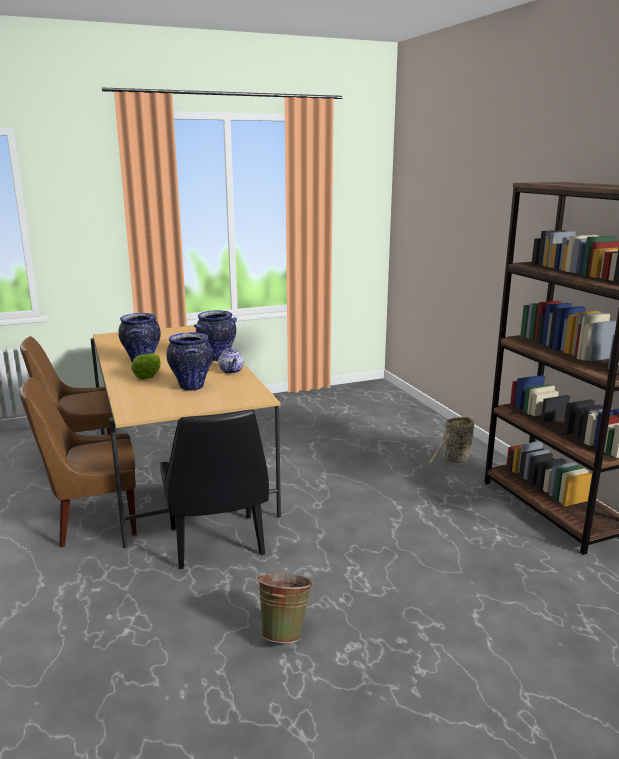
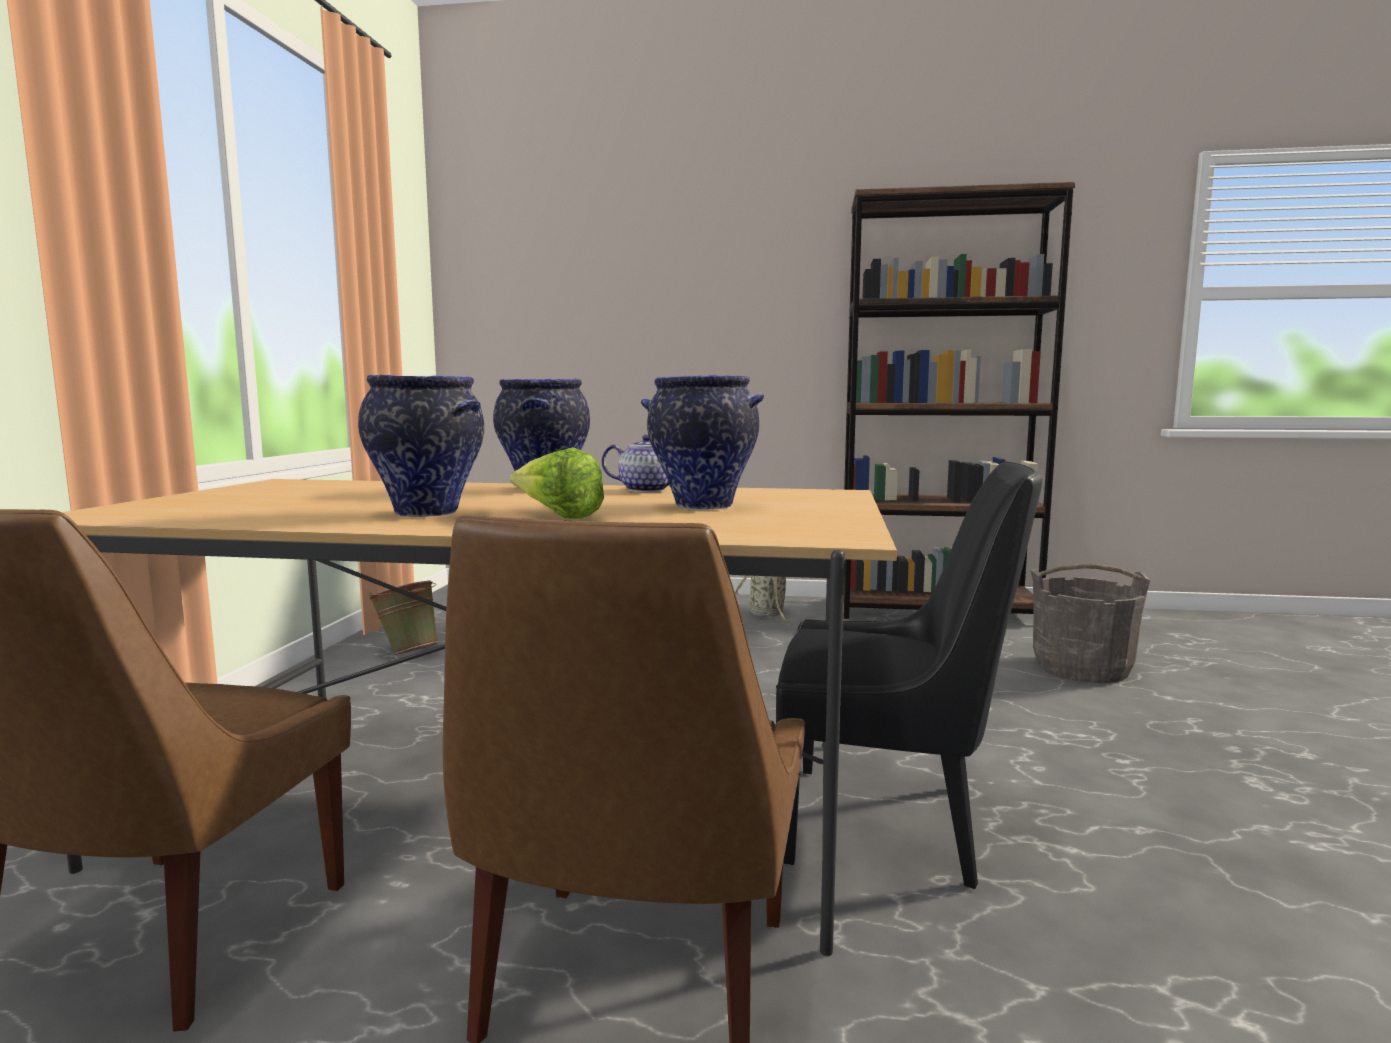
camera: 60 degrees left, 10 degrees down
green bucket [255,573,315,643] -> green bucket moved to [368,580,439,655]
none -> grey bucket [1030,564,1150,683]

